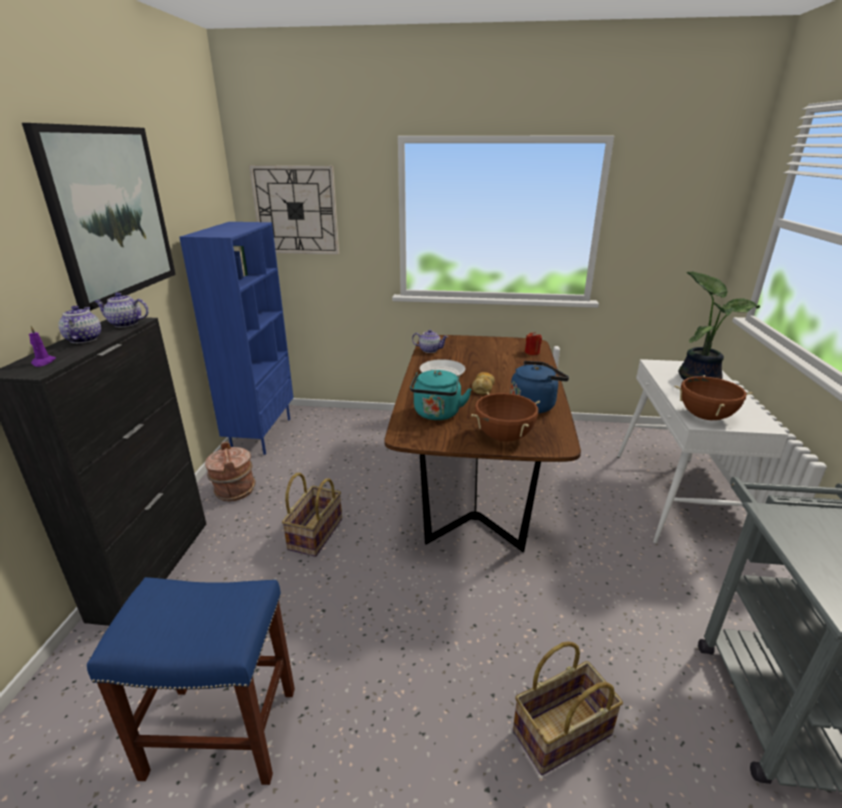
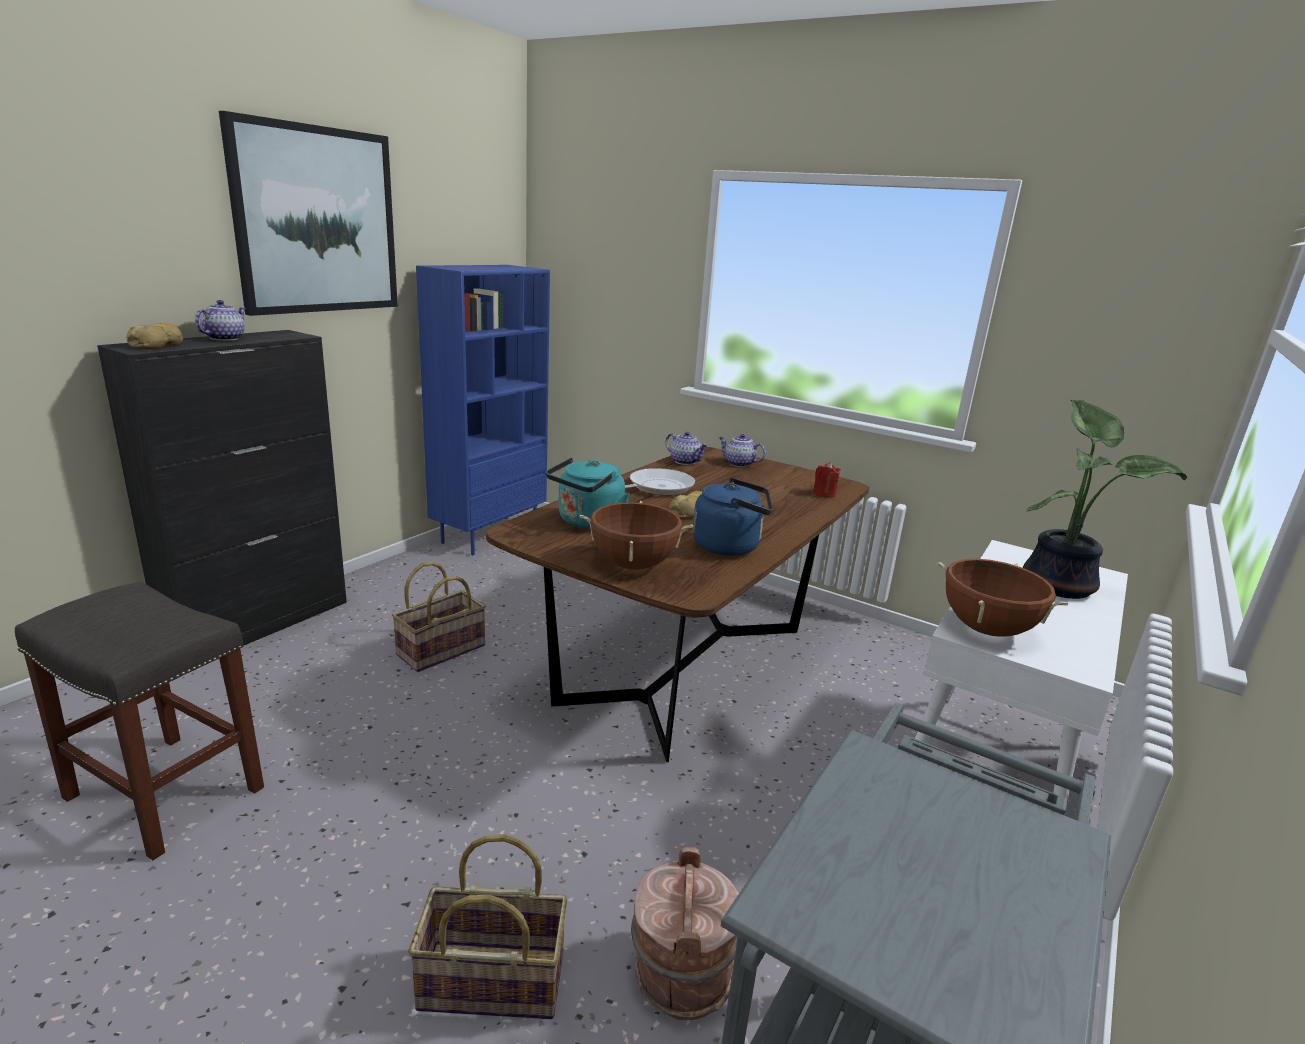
camera: 25 degrees right, 5 degrees down
purple candle [29,326,56,367] -> bread [126,323,183,349]
blue stool [87,577,295,785] -> grey stool [15,582,264,860]
teapot [94,292,149,327] -> teapot moved to [719,434,766,467]
brown bucket [205,442,256,501] -> brown bucket moved to [631,847,739,1020]
wall clock [249,165,339,255] -> none

